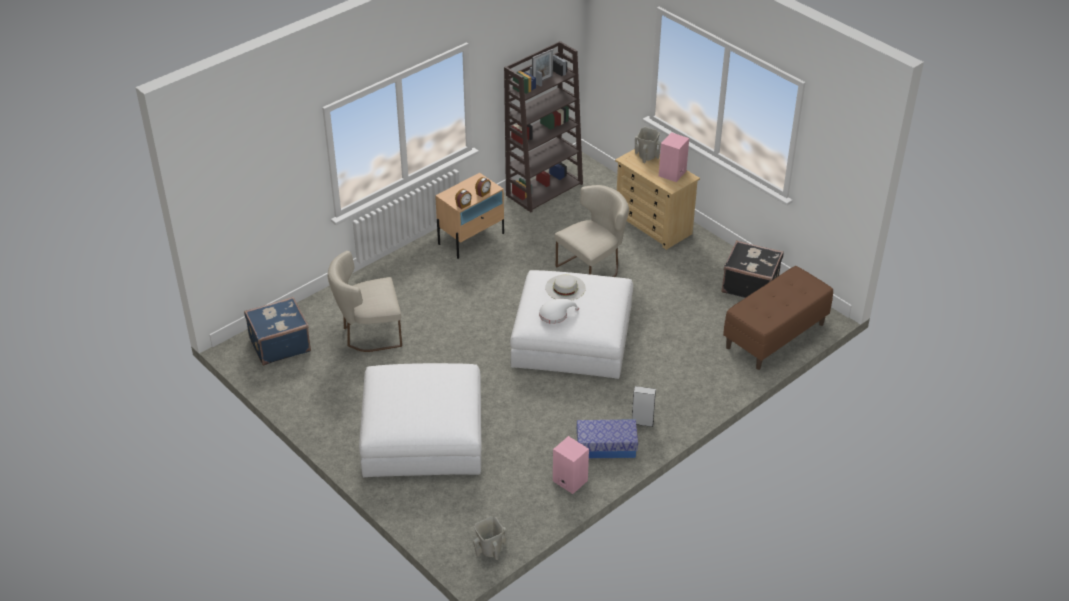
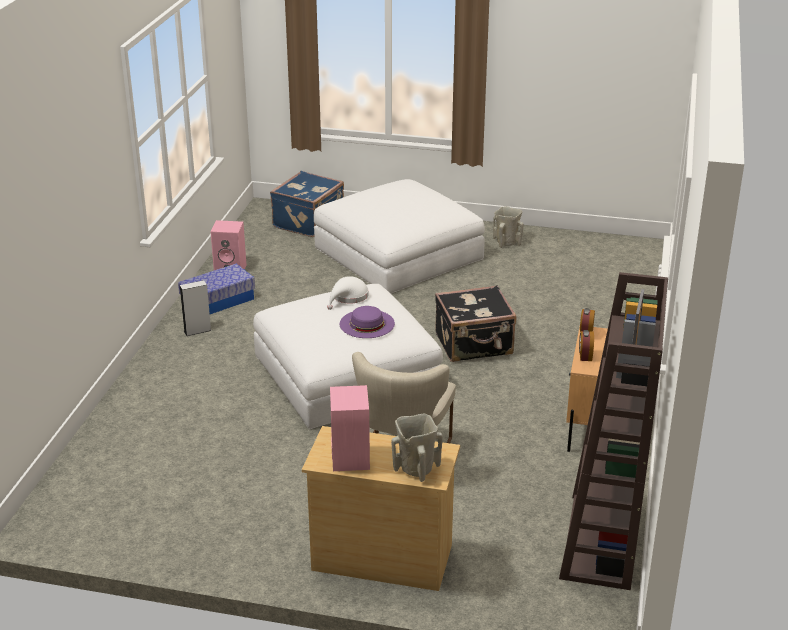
camera: 145 degrees right, 10 degrees down
blue suitcase [244,297,311,366] -> blue suitcase moved to [270,171,344,237]
beige chair [328,251,402,352] -> none
beige vase [473,516,506,560] -> beige vase moved to [493,206,523,248]
white hat [545,274,586,300] -> purple hat [340,306,395,338]
black suitcase [722,240,784,298] -> black suitcase moved to [435,285,516,362]
brown bench [723,266,833,370] -> none

